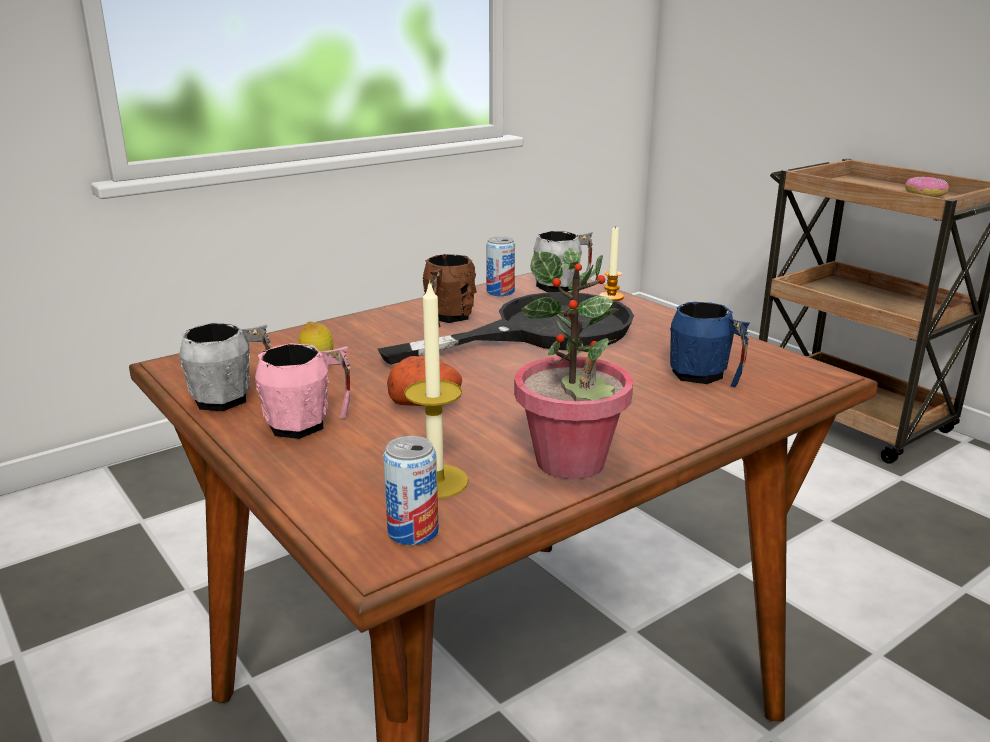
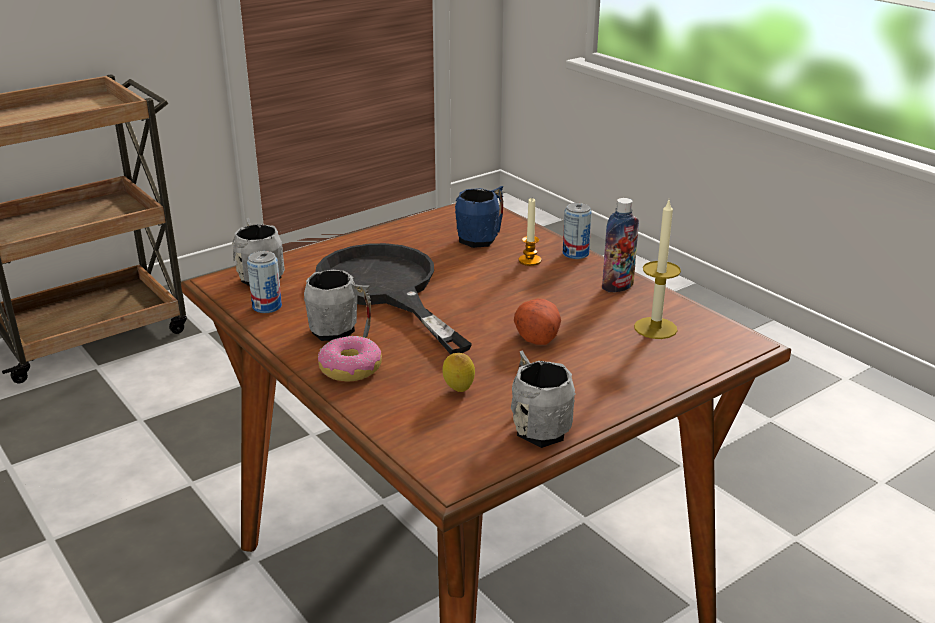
camera: 90 degrees left, 5 degrees up
pink mug [255,343,351,439] -> none
can [383,436,439,545] -> can moved to [563,203,592,259]
brown mug [423,254,477,327] -> grey mug [304,270,371,341]
potted plant [514,248,633,479] -> bottle [602,198,639,292]
candle [599,226,624,301] -> candle moved to [518,198,541,266]
donut [905,177,949,197] -> donut moved to [318,336,382,382]

